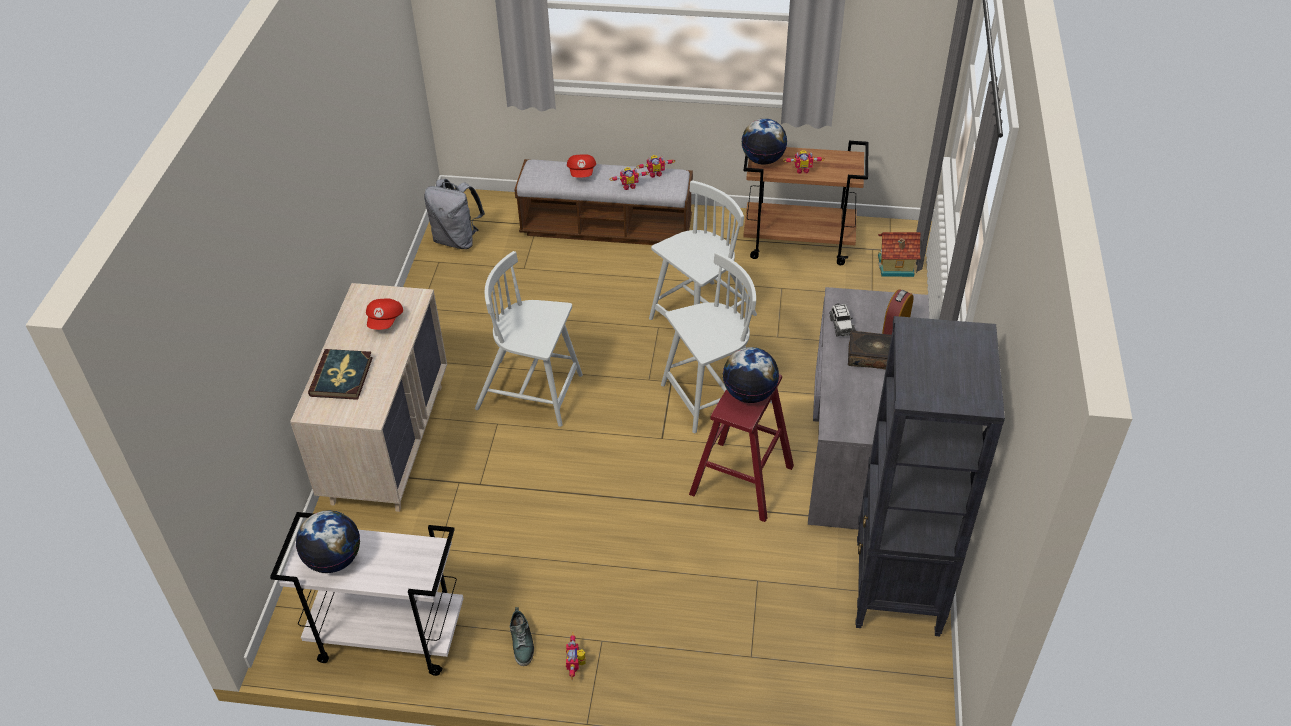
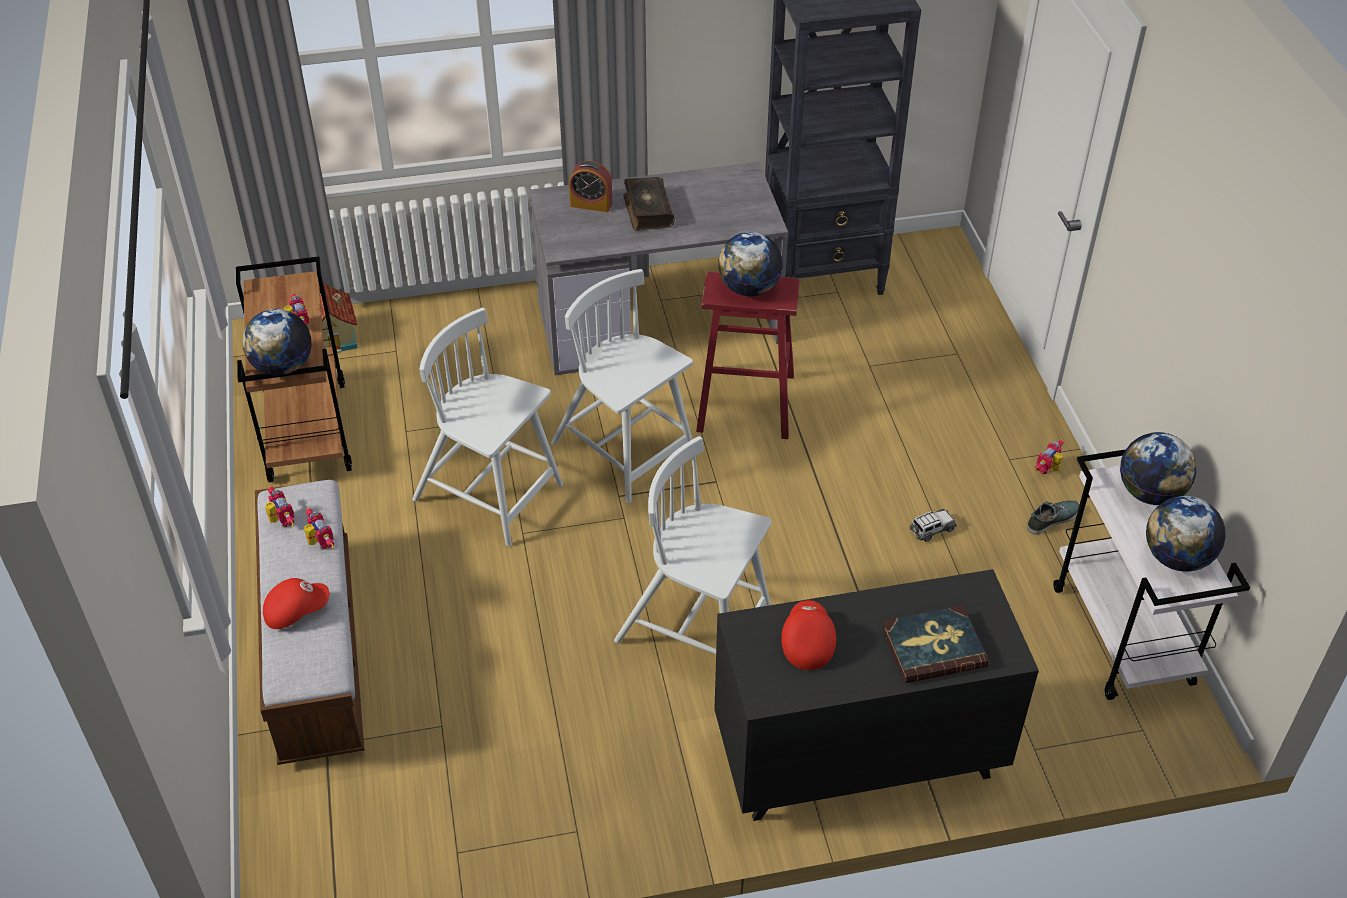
camera: 110 degrees left, 0 degrees up
beige dresser [290,283,447,512] -> black dresser [714,569,1039,821]
red cap [366,298,403,330] -> red cap turned 75 degrees counterclockwise [781,600,836,670]
grey backpack [424,179,485,249] -> none
white chair [475,251,583,427] -> white chair turned 120 degrees clockwise [614,436,772,654]
toy robot [566,633,586,680] -> toy robot turned 150 degrees clockwise [1034,439,1064,474]
toy car [830,303,856,337] -> toy car moved to [909,509,957,542]
none -> globe [1120,432,1196,505]

